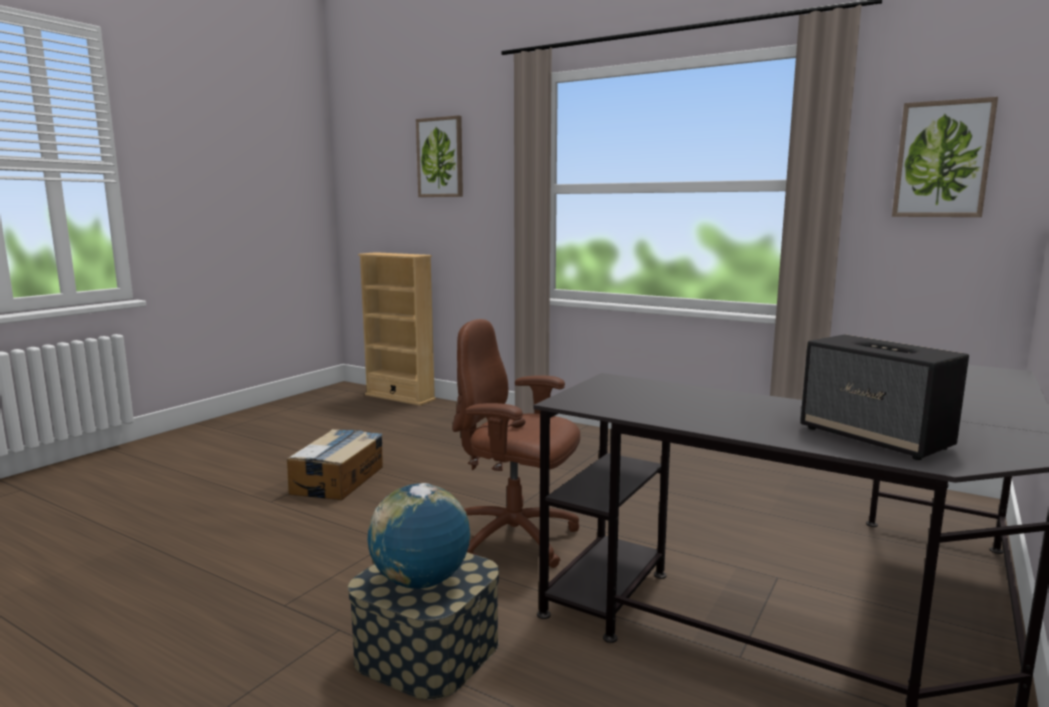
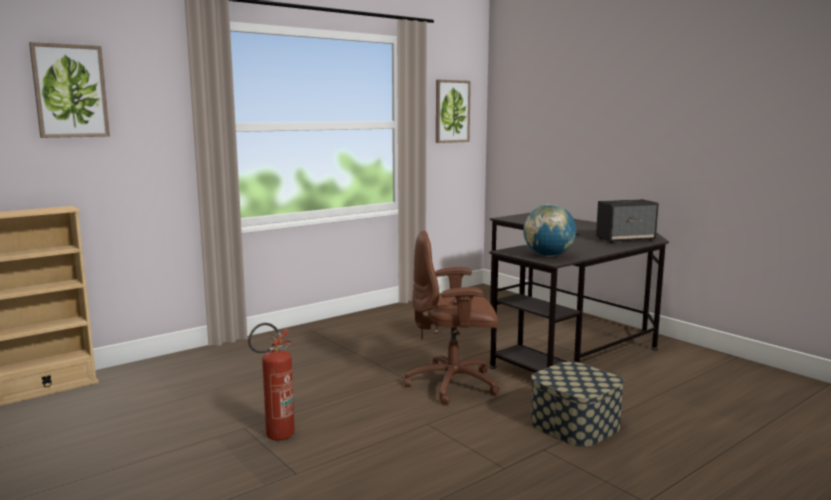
camera: 70 degrees left, 0 degrees up
cardboard box [287,429,383,500] -> fire extinguisher [248,323,295,440]
globe [368,483,470,589] -> globe moved to [523,204,576,257]
brown office chair [452,319,581,568] -> brown office chair turned 45 degrees clockwise [405,231,499,405]

